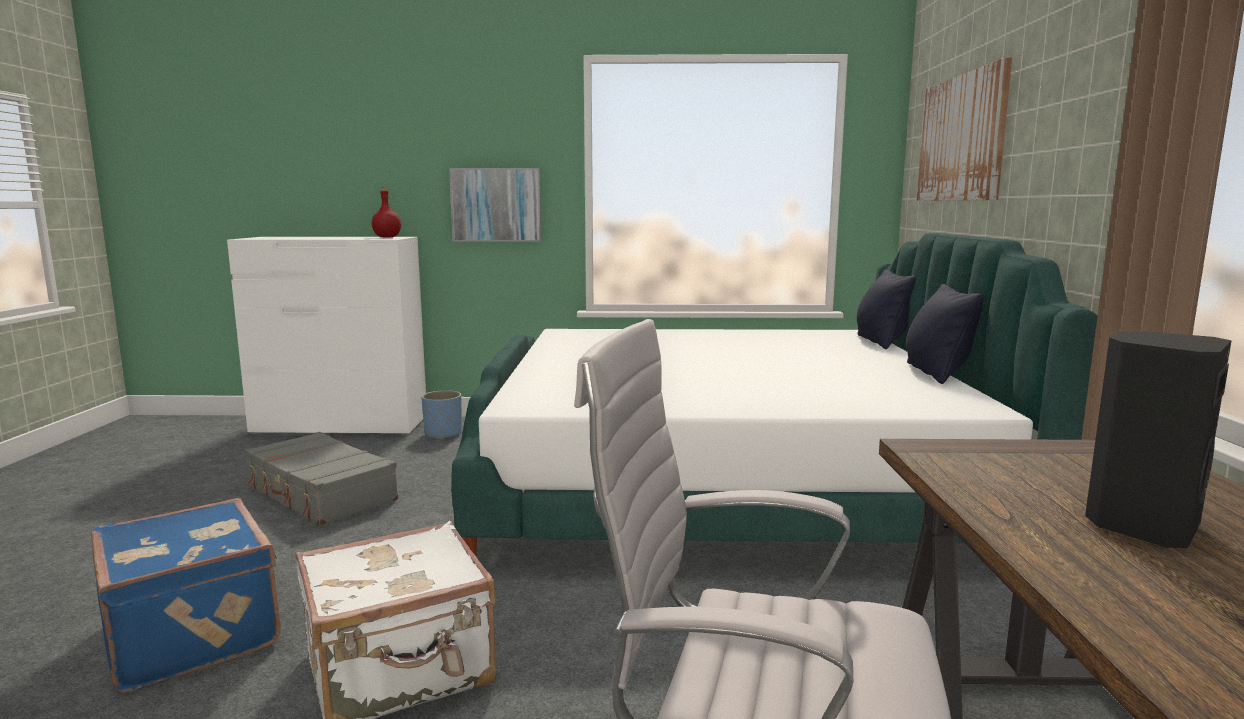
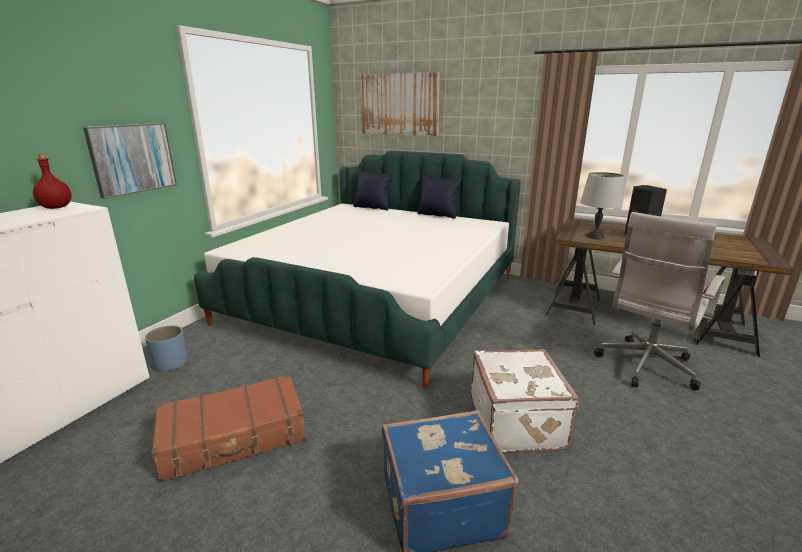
camera: 65 degrees left, 10 degrees up
grey suitcase [244,432,398,526] -> brown suitcase [151,374,306,482]
none -> grey table lamp [580,172,624,239]

